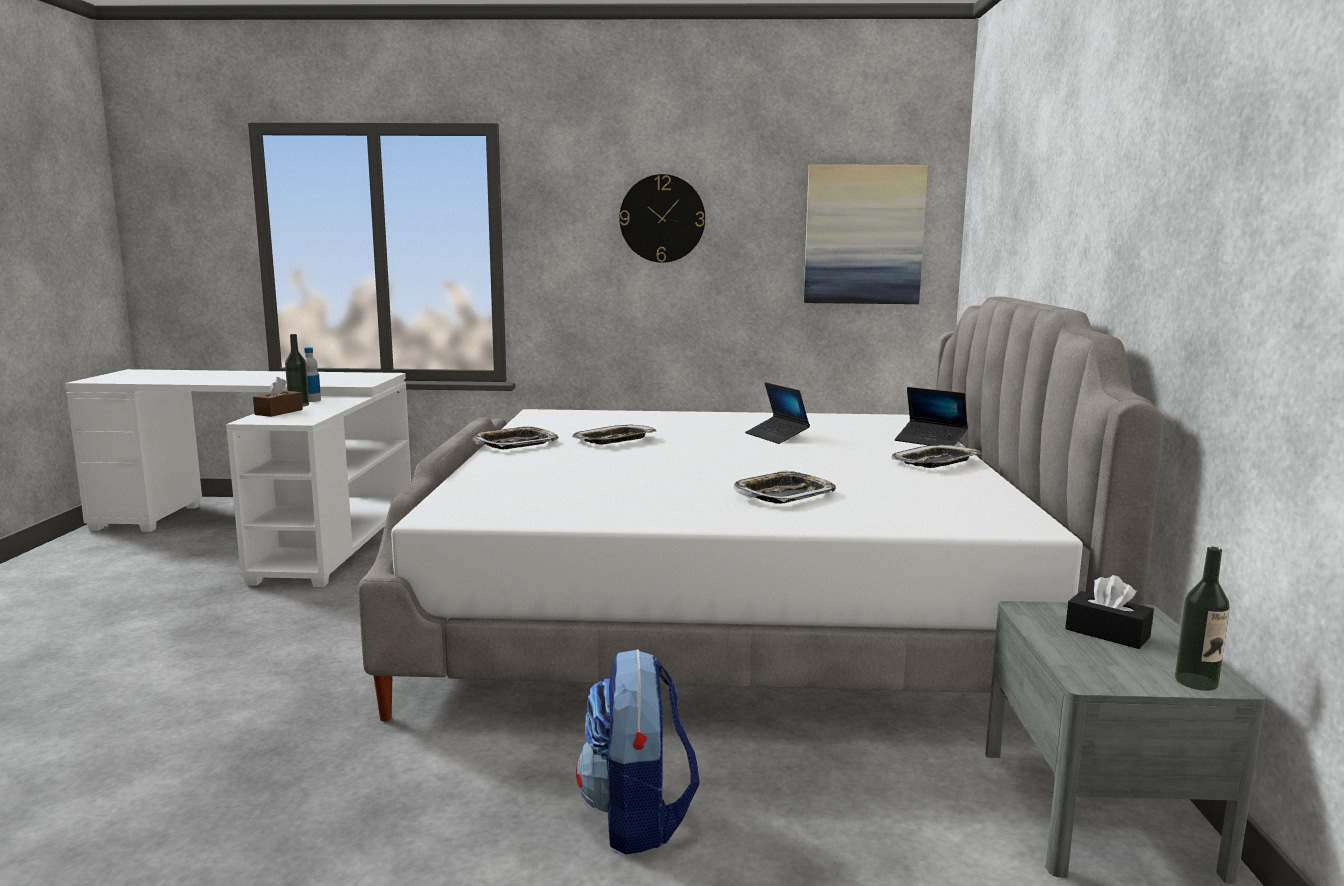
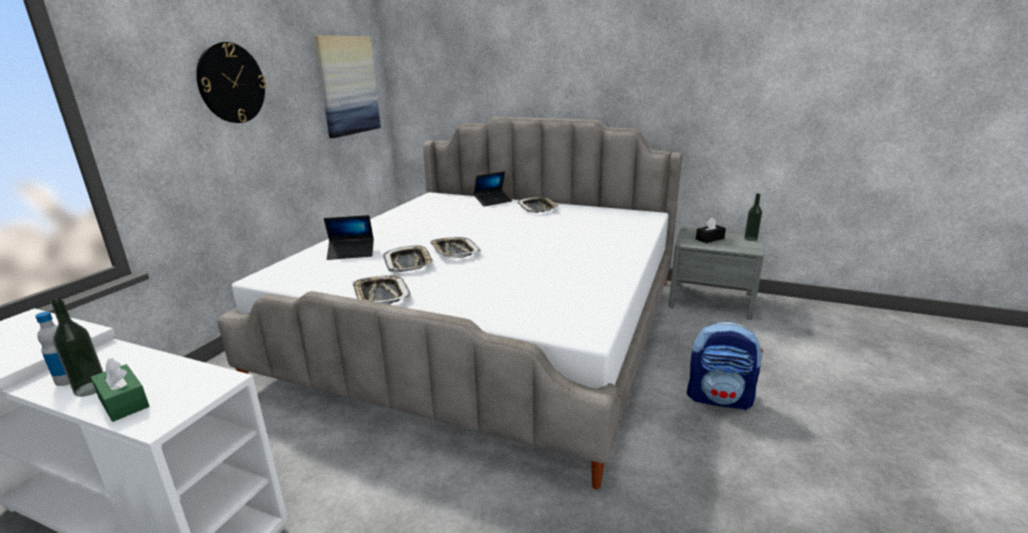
camera: 70 degrees left, 10 degrees up
brown tissue box [253,377,303,417] -> green tissue box [91,358,149,422]
tray [733,470,836,504] -> tray moved to [430,237,481,258]
laptop [745,382,810,444] -> laptop moved to [324,215,373,260]

